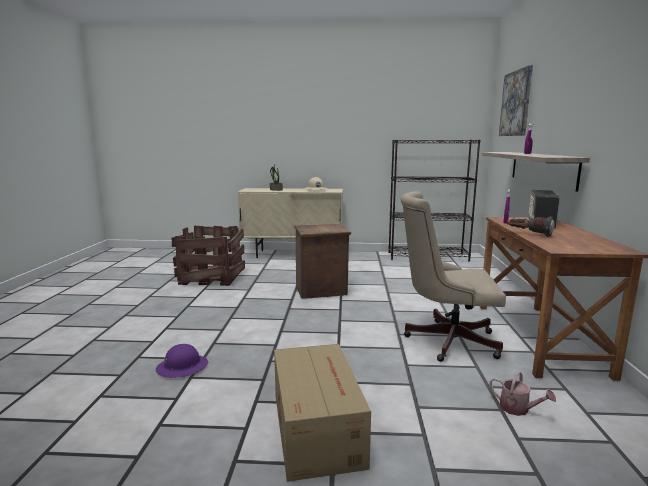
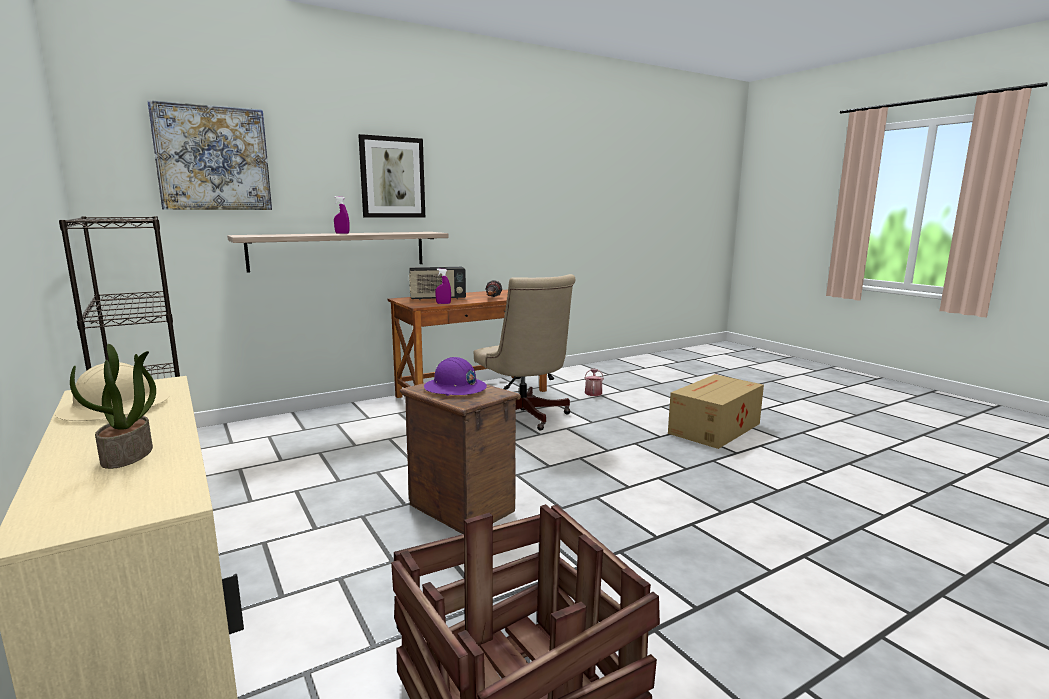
camera: 125 degrees left, 0 degrees up
purple hard hat [156,344,208,378] -> purple hard hat moved to [424,357,487,396]
none -> picture [358,134,425,218]

